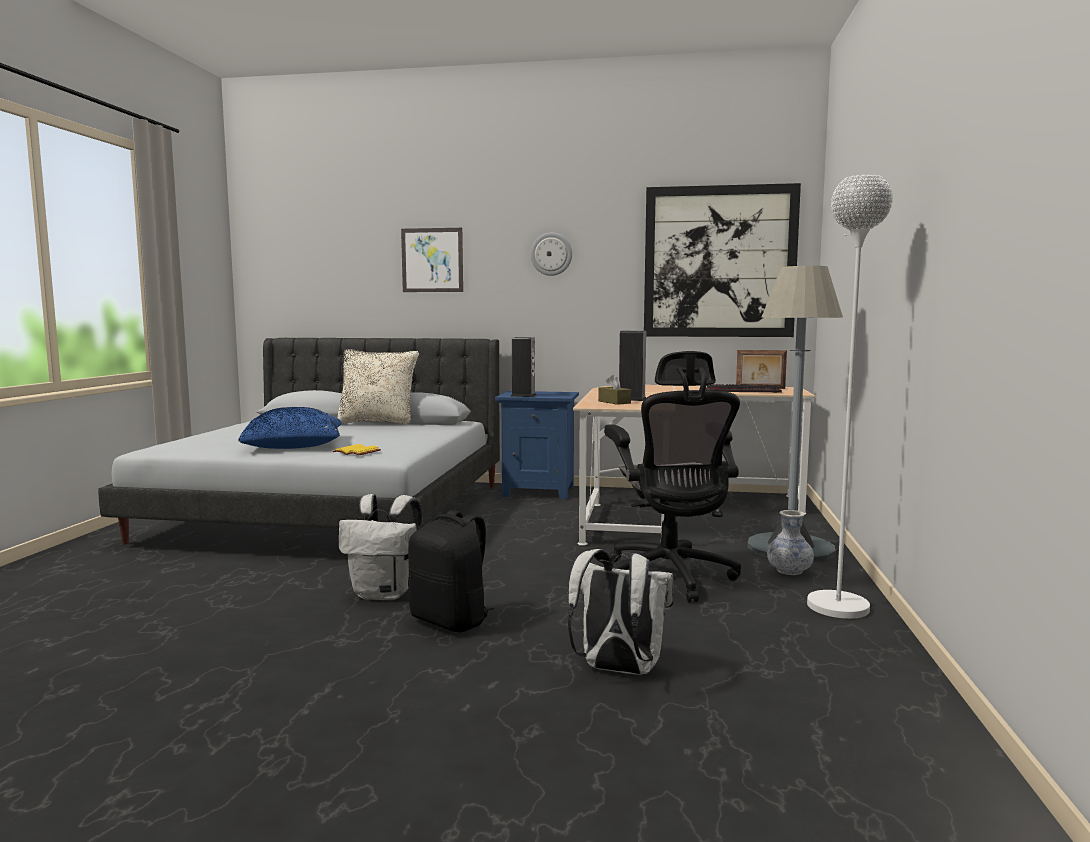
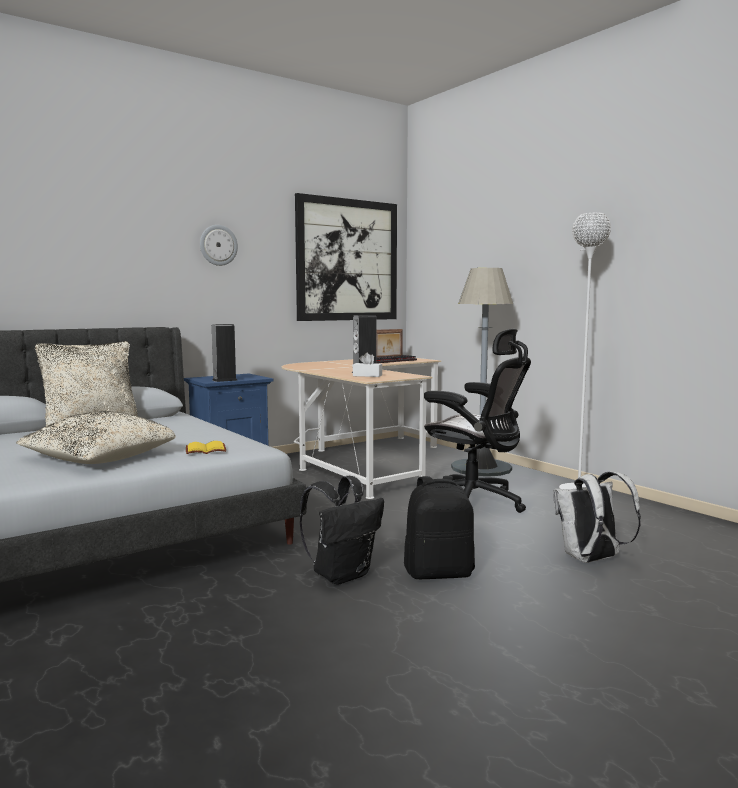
camera: 45 degrees left, 0 degrees up
blue pillow [238,407,342,449] -> beige pillow [16,411,176,464]
white backpack [339,494,422,600] -> black backpack [300,476,384,585]
picture [401,228,463,292] -> none
brown tissue box [598,375,631,405] -> white tissue box [353,353,382,377]
vase [767,510,814,575] -> none

